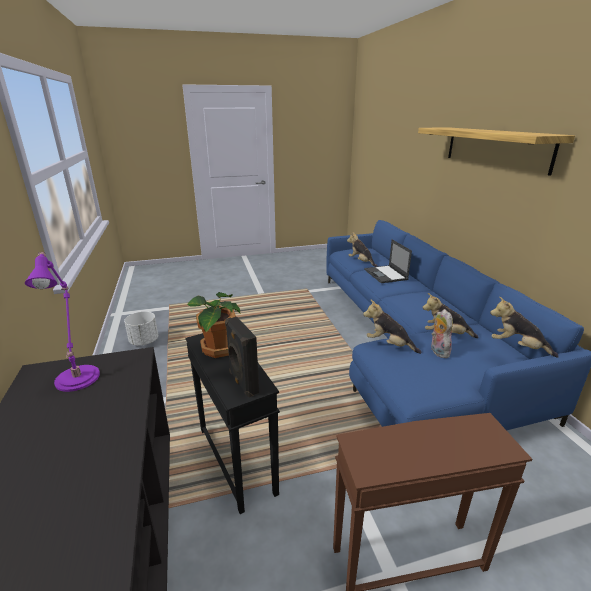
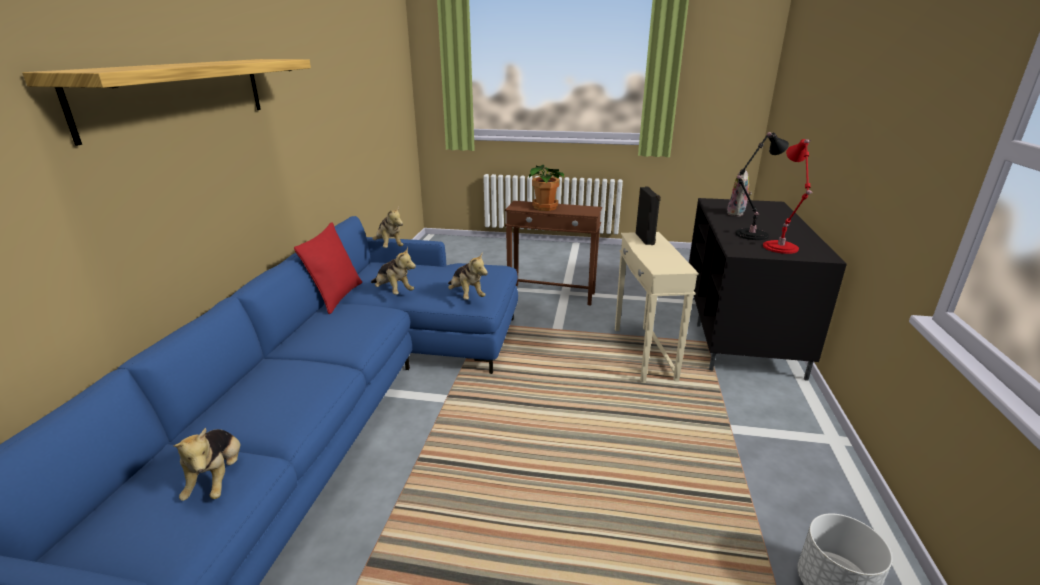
camera: 155 degrees left, 0 degrees up
purple table lamp [25,252,100,392] -> red table lamp [763,139,812,254]
black side table [186,333,280,514] -> beige side table [615,232,699,383]
potted plant [187,292,241,358] -> potted plant moved to [529,165,564,211]
laptop [364,239,412,283] -> none
plush toy [431,309,453,358] -> plush toy moved to [727,168,752,216]
none -> red pillow [294,222,362,314]
none -> black table lamp [735,132,789,240]

